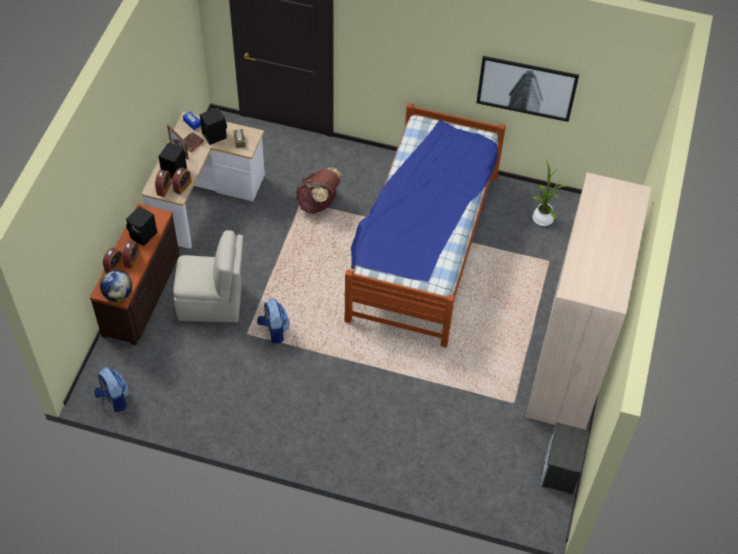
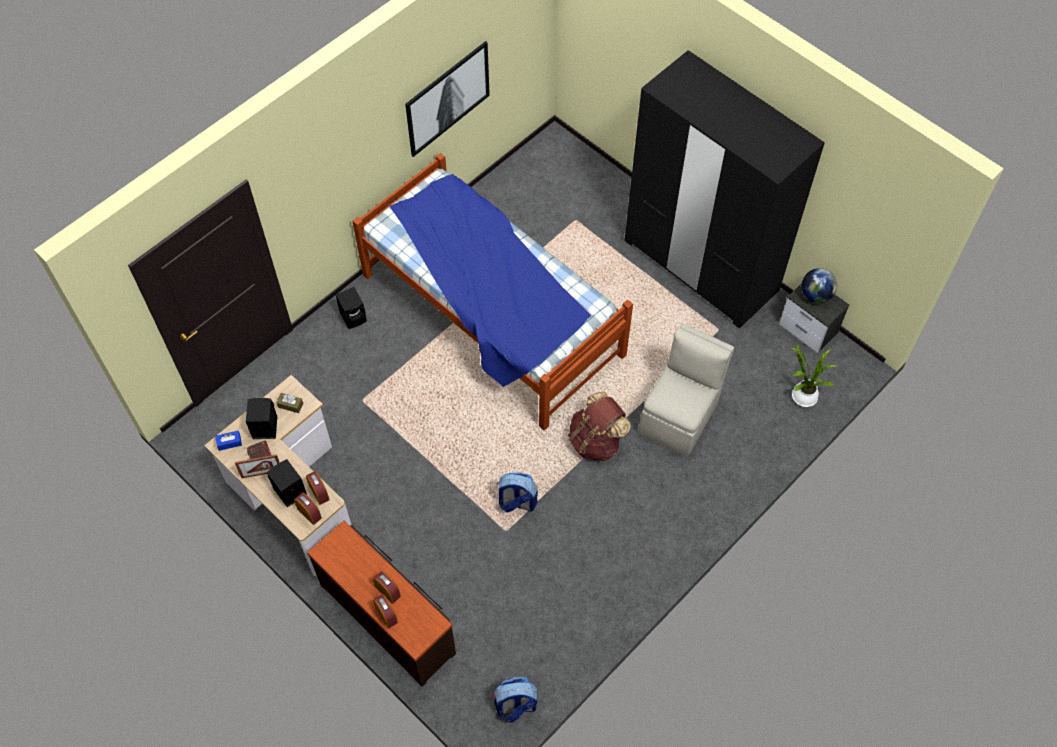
camera: 60 degrees left, 5 degrees up
globe [100,270,132,302] -> globe moved to [802,268,837,303]
black speaker [126,206,157,246] -> black speaker moved to [336,287,367,329]
beige chair [173,230,243,322] -> beige chair moved to [639,324,734,456]
brown backpack [296,167,344,214] -> brown backpack moved to [568,392,631,462]
beige wardrobe [525,173,651,429] -> black wardrobe [625,50,825,328]
potted plant [532,160,568,226] -> potted plant moved to [791,343,836,407]

